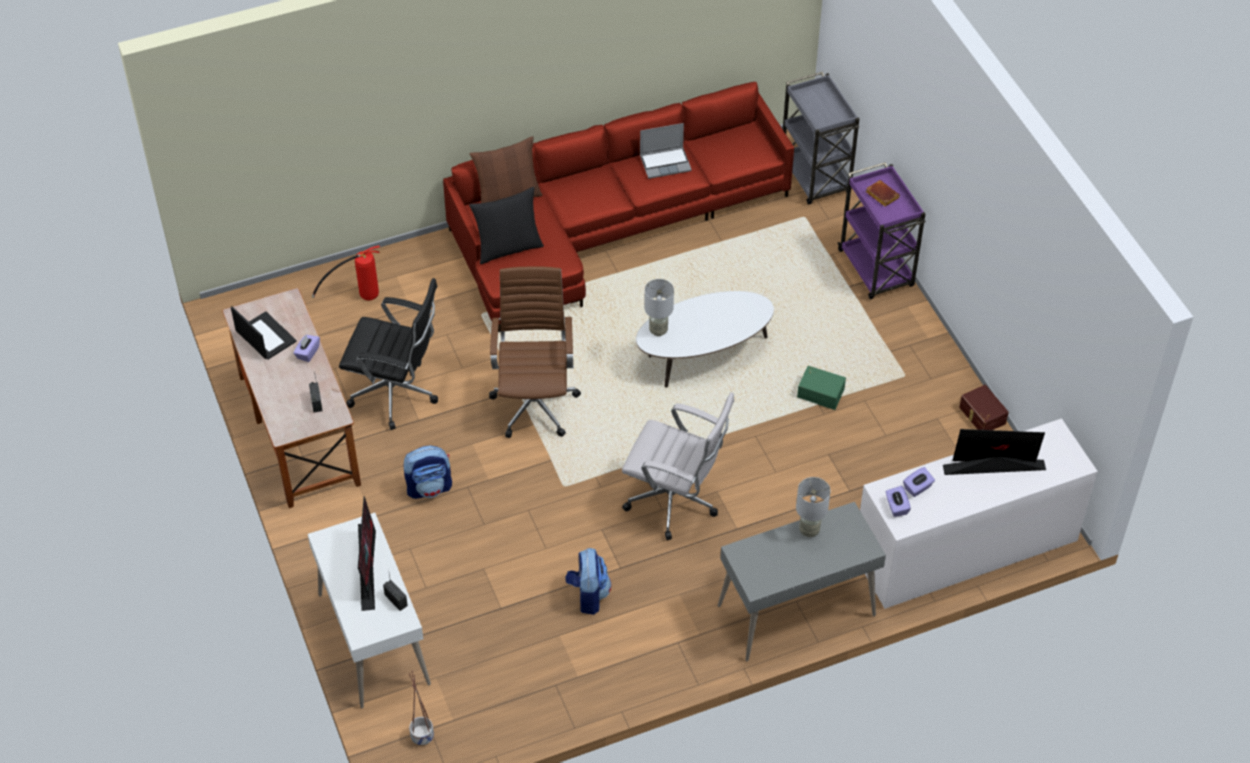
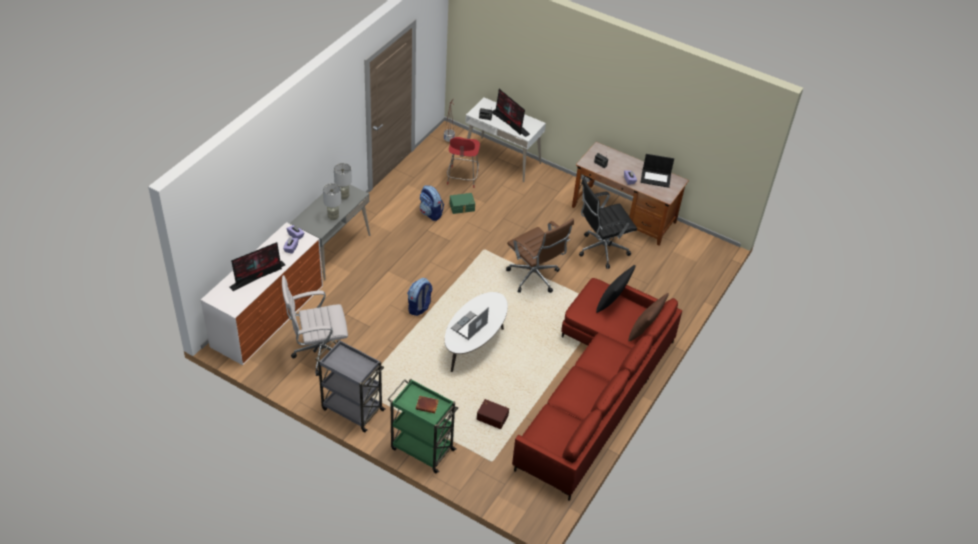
camera: 140 degrees right, 5 degrees down
fire extinguisher [312,246,380,300] -> none
backpack [403,445,452,499] -> backpack moved to [407,278,433,316]
white office chair [622,392,734,540] -> white office chair moved to [282,275,348,376]
laptop [640,123,692,179] -> laptop moved to [451,307,489,340]
grey table lamp [644,279,674,336] -> grey table lamp moved to [334,163,352,200]
grey cart [783,71,859,205] -> grey cart moved to [316,339,386,432]
green storage box [797,366,846,410] -> green storage box moved to [449,193,475,214]
purple cart [838,162,926,299] -> green cart [388,378,458,474]
brown storage box [959,385,1009,430] -> brown storage box moved to [477,399,509,429]
none -> red chair [447,137,480,188]

